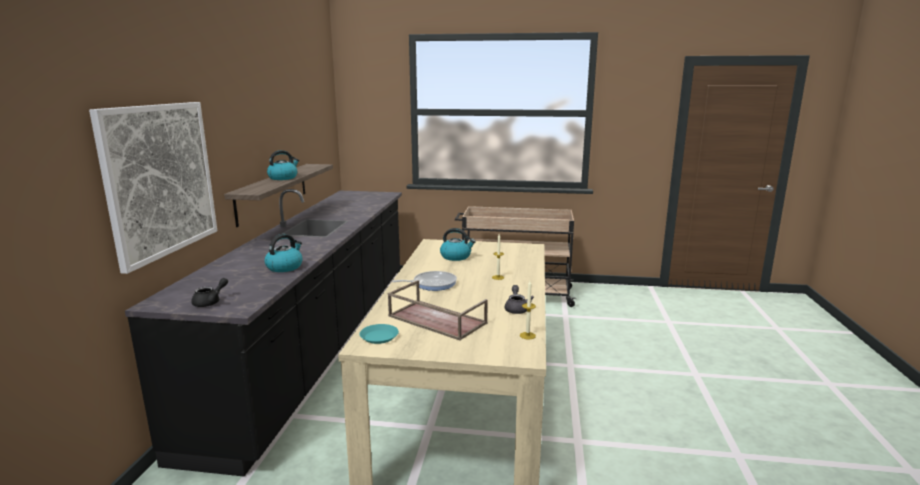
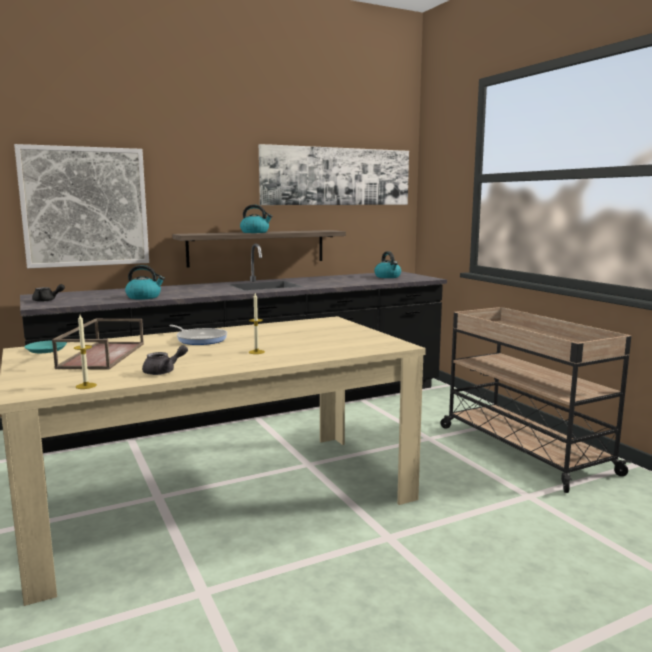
camera: 55 degrees right, 5 degrees down
kettle [440,228,476,261] -> kettle moved to [374,251,401,278]
none -> picture [259,144,409,205]

